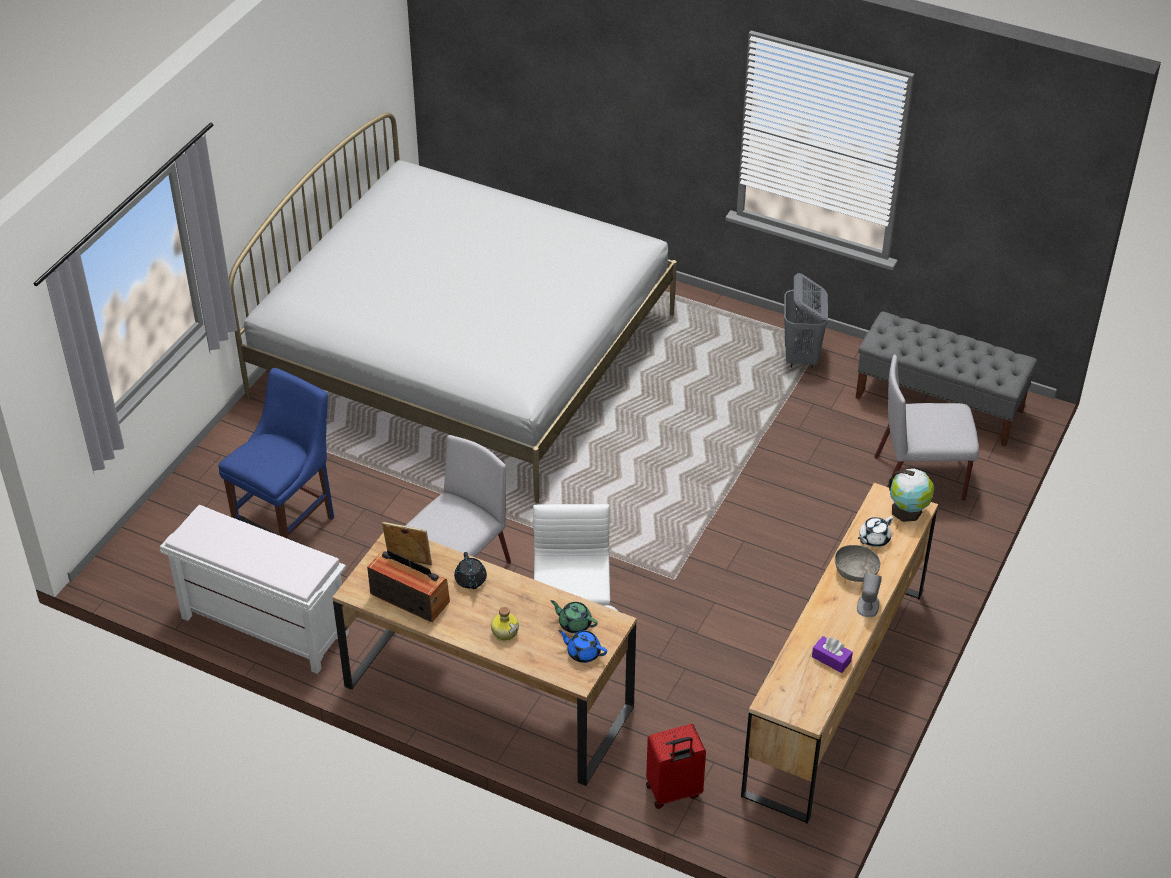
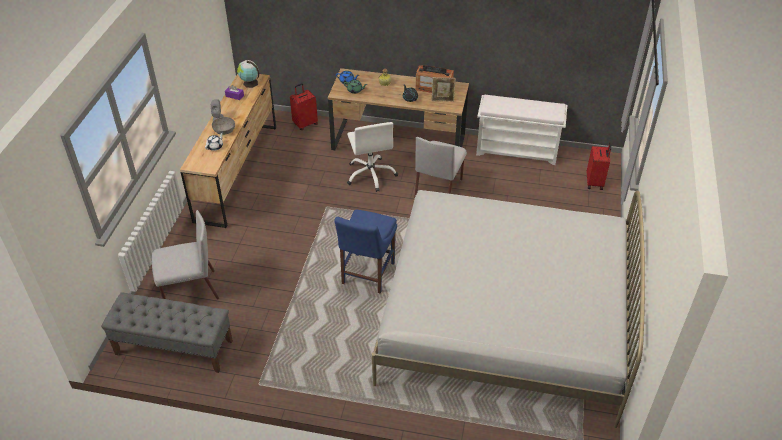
camera: 165 degrees right, 0 degrees up
blue chair [218,368,334,539] -> blue chair moved to [334,210,397,294]
grey laundry basket [784,273,828,369] -> none
globe [889,469,934,522] -> globe moved to [237,60,259,88]
none -> red suitcase [587,143,611,190]

